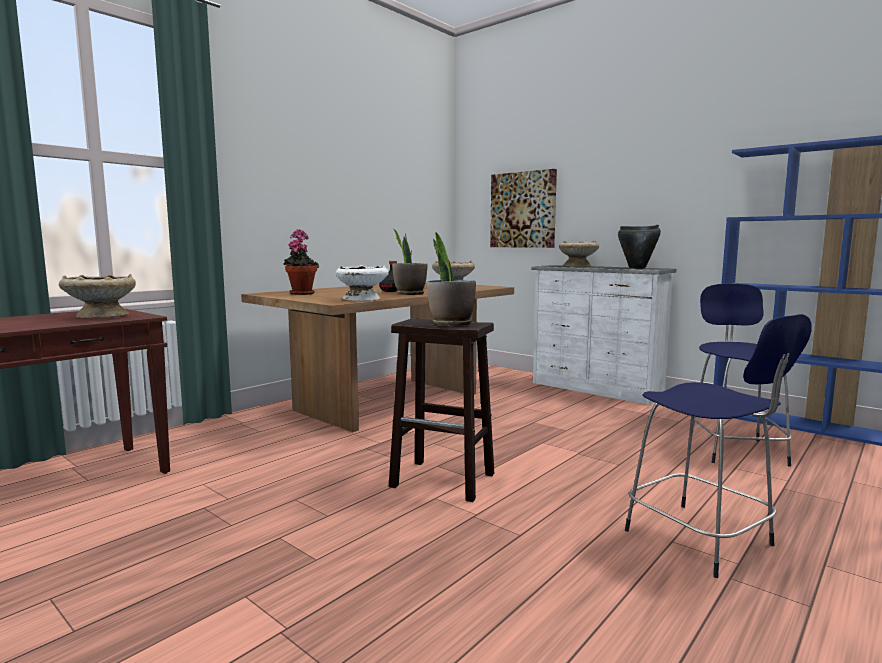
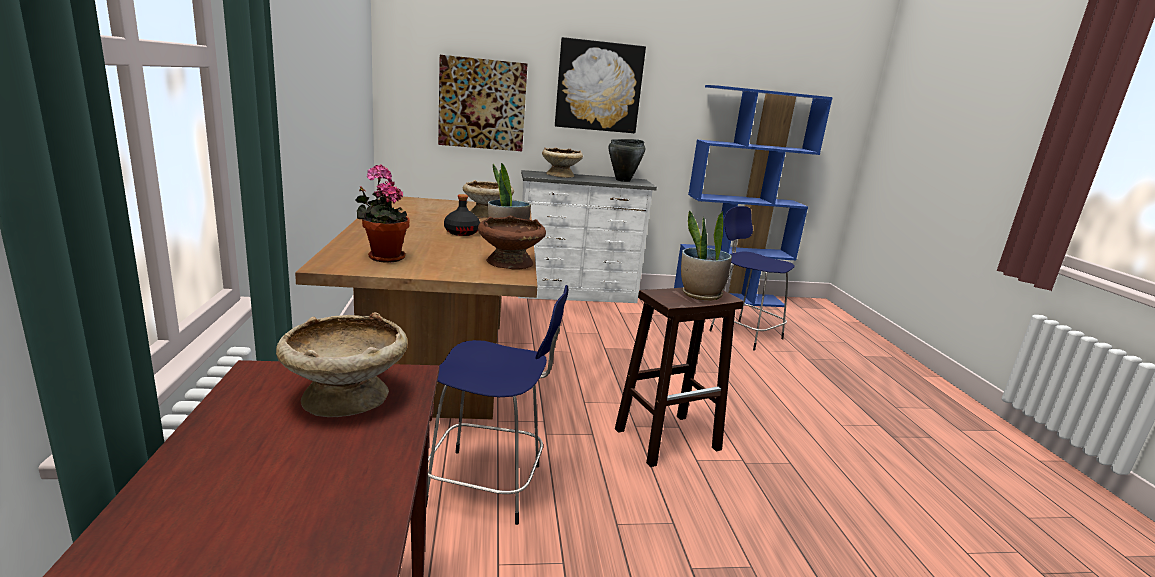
camera: 50 degrees left, 10 degrees up
white bowl [336,265,389,301] -> brown bowl [478,216,546,270]
blue stool [625,314,812,578] -> blue stool moved to [426,285,569,525]
none -> picture [555,37,646,133]

